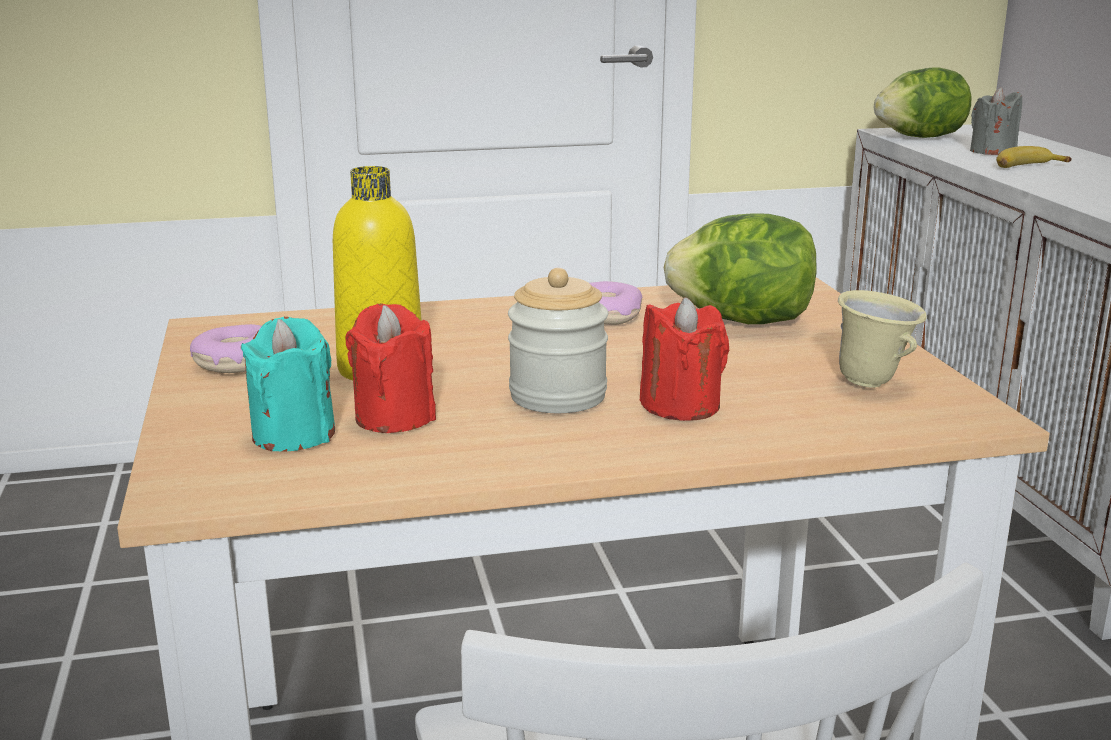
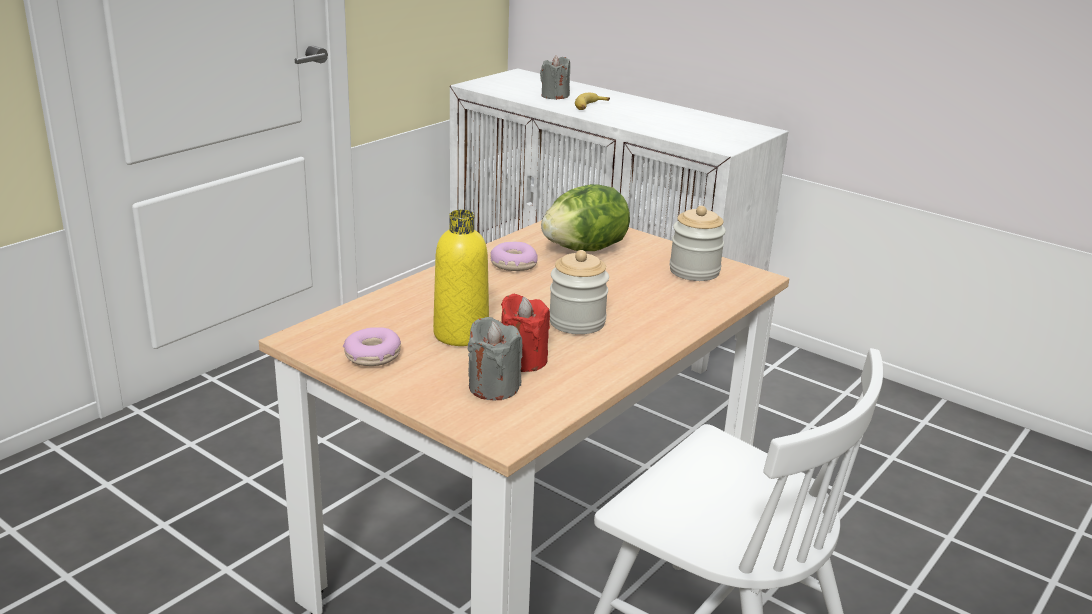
camera: 40 degrees left, 5 degrees up
turquoise candle [241,317,335,451] -> grey candle [468,317,523,400]
red candle [640,297,729,421] -> none
beige mug [838,290,927,388] -> jar [670,206,726,281]
lettuce [874,67,971,138] -> none

